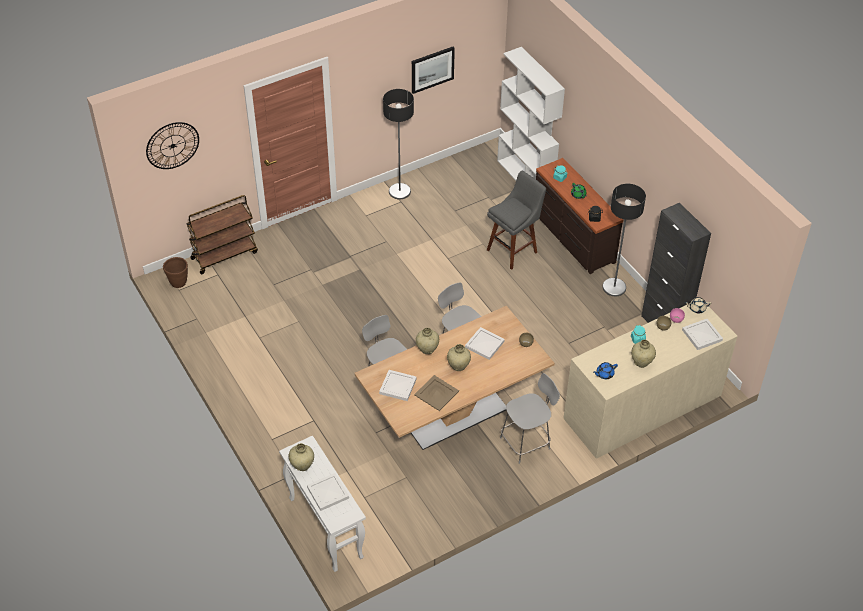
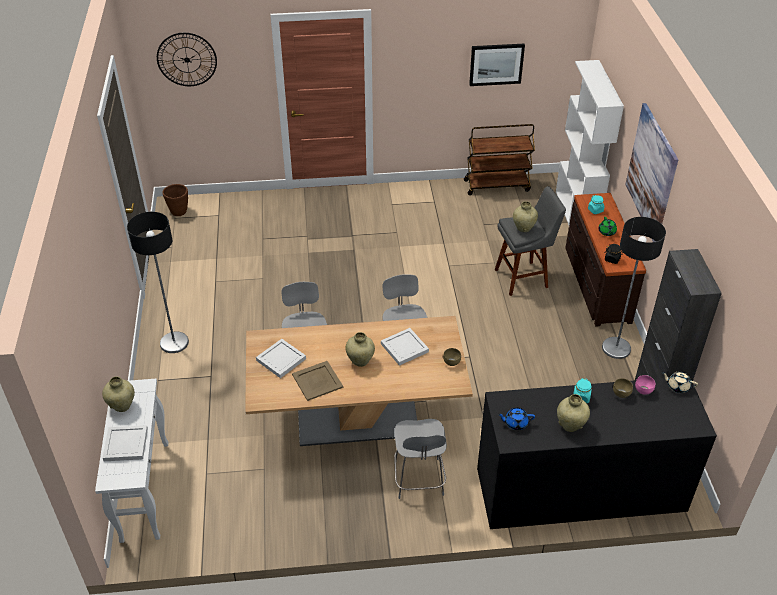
camera: 25 degrees right, 5 degrees down
brown cart [186,195,258,274] -> brown cart moved to [464,124,535,195]
floor lamp [383,89,414,199] -> floor lamp moved to [127,212,189,353]
beige vase [416,328,439,354] -> beige vase moved to [513,201,538,232]
grey chair [500,373,560,464] -> grey chair turned 90 degrees clockwise [394,419,447,499]
beige dresser [563,303,737,459] -> black dresser [477,376,717,529]
white tray [682,319,723,350] -> none
none -> picture [625,103,678,242]

